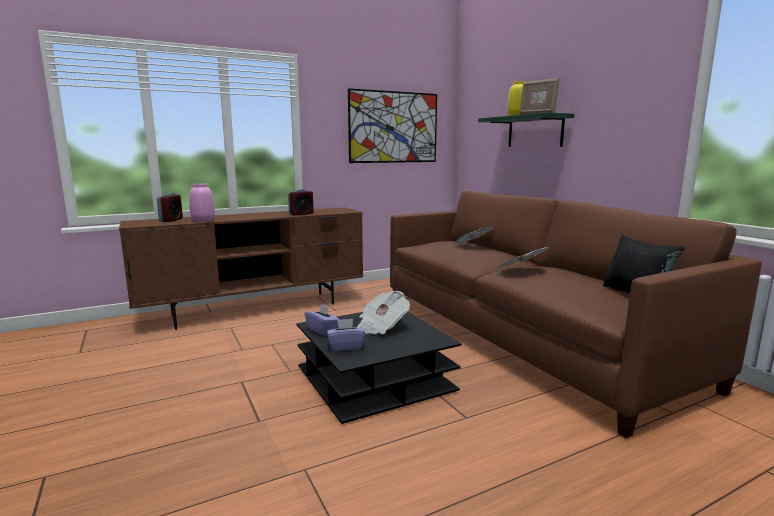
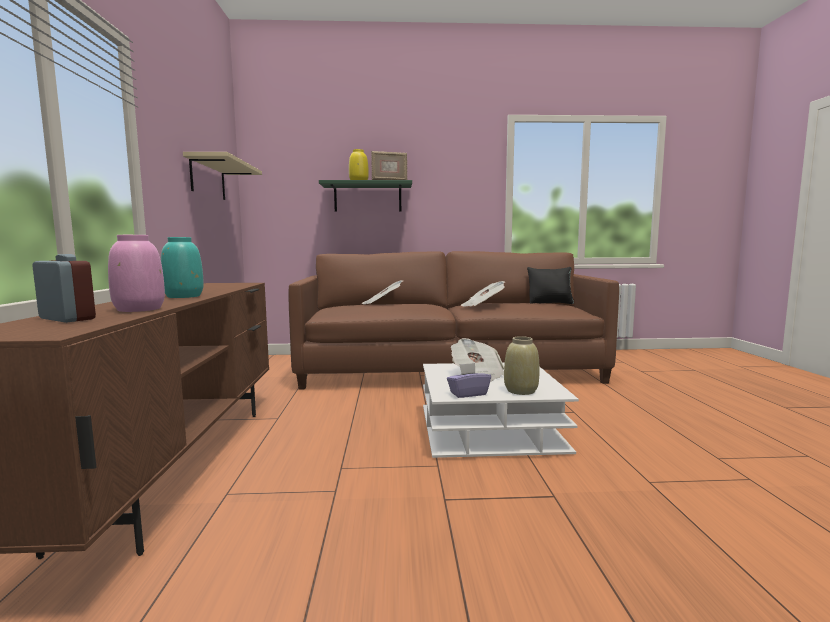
camera: 65 degrees left, 5 degrees down
alarm clock [288,189,314,216] -> none
black coffee table [297,312,461,424] -> white coffee table [423,363,579,458]
purple tissue box [327,319,365,351] -> beige vase [504,336,539,395]
picture [348,88,437,163] -> beige shelf [183,152,262,200]
none -> turquoise vase [161,237,204,298]

